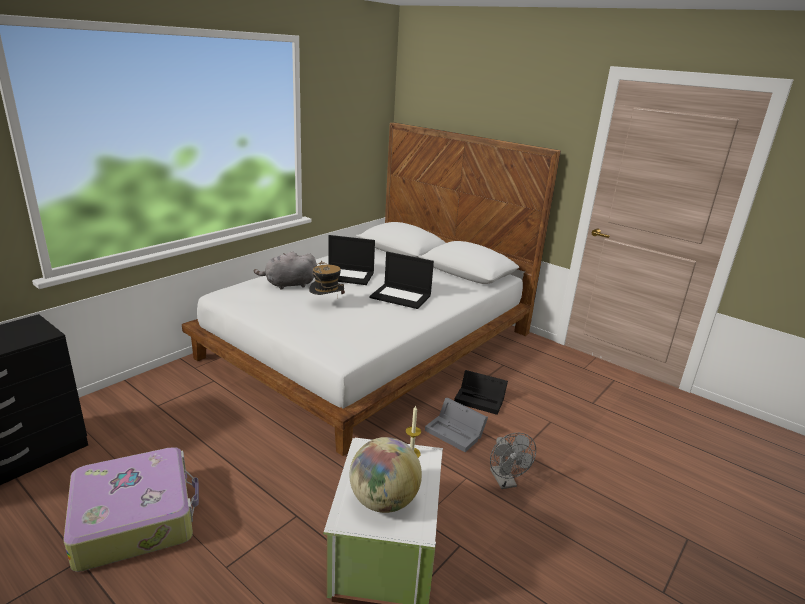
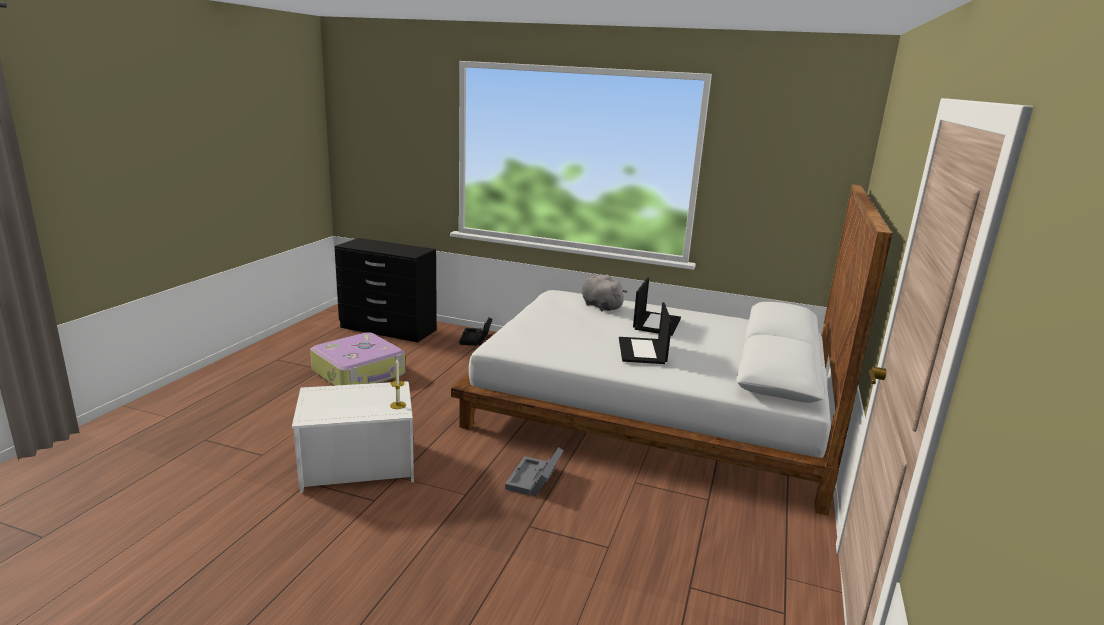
camera: 70 degrees right, 5 degrees down
hat [309,261,345,299] -> none
laptop [328,235,375,285] -> laptop turned 150 degrees counterclockwise [633,278,681,336]
globe [349,437,422,513] -> none
black storage box [454,370,508,415] -> black storage box moved to [459,318,493,346]
grey fan [490,433,536,489] -> none

